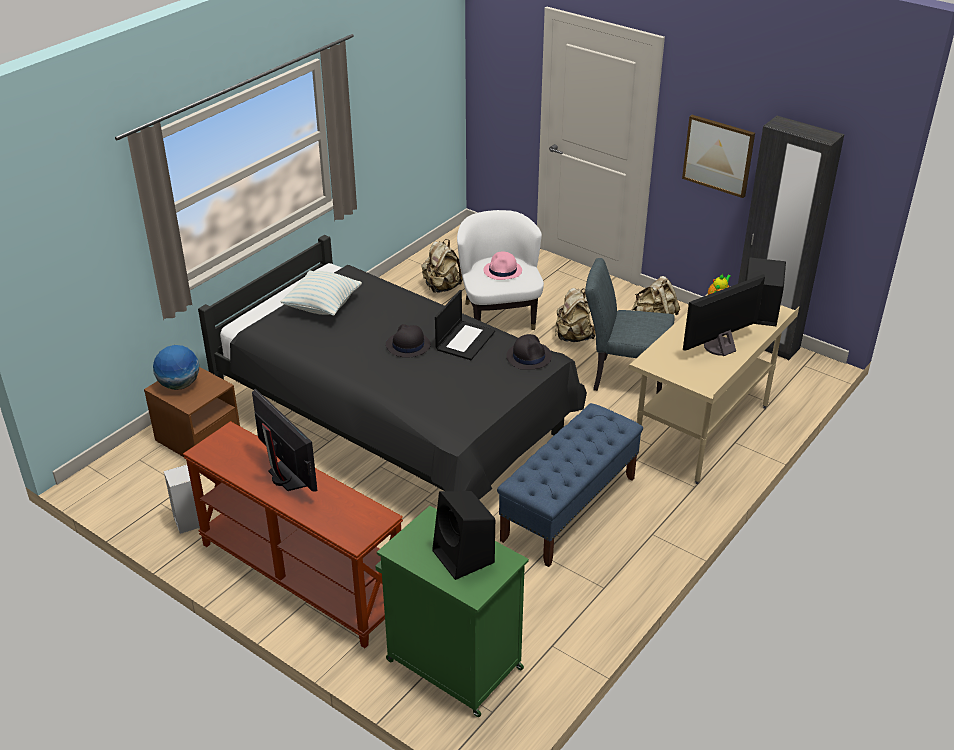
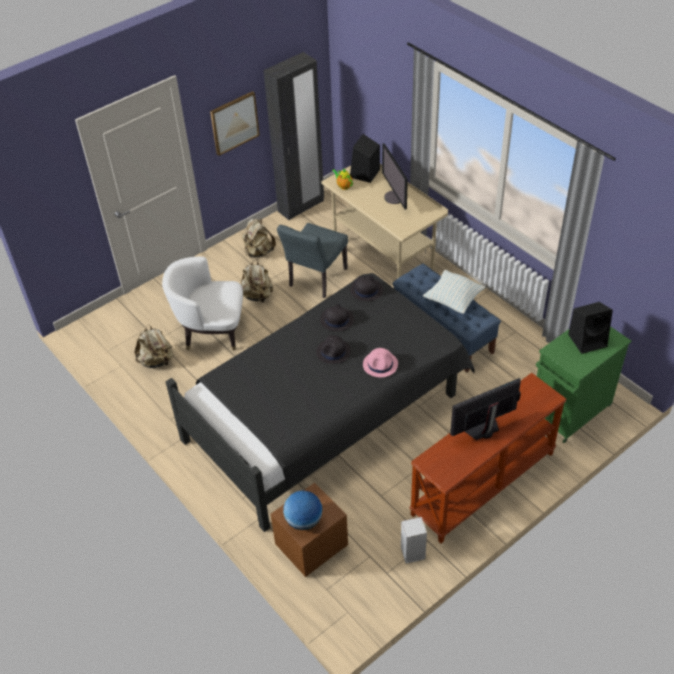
camera: 75 degrees left, 10 degrees up
pillow [280,270,362,316] -> pillow moved to [423,270,485,314]
laptop [435,290,495,360] -> black hat [320,304,354,331]
pink hat [483,252,522,280] -> pink hat moved to [363,348,398,377]

